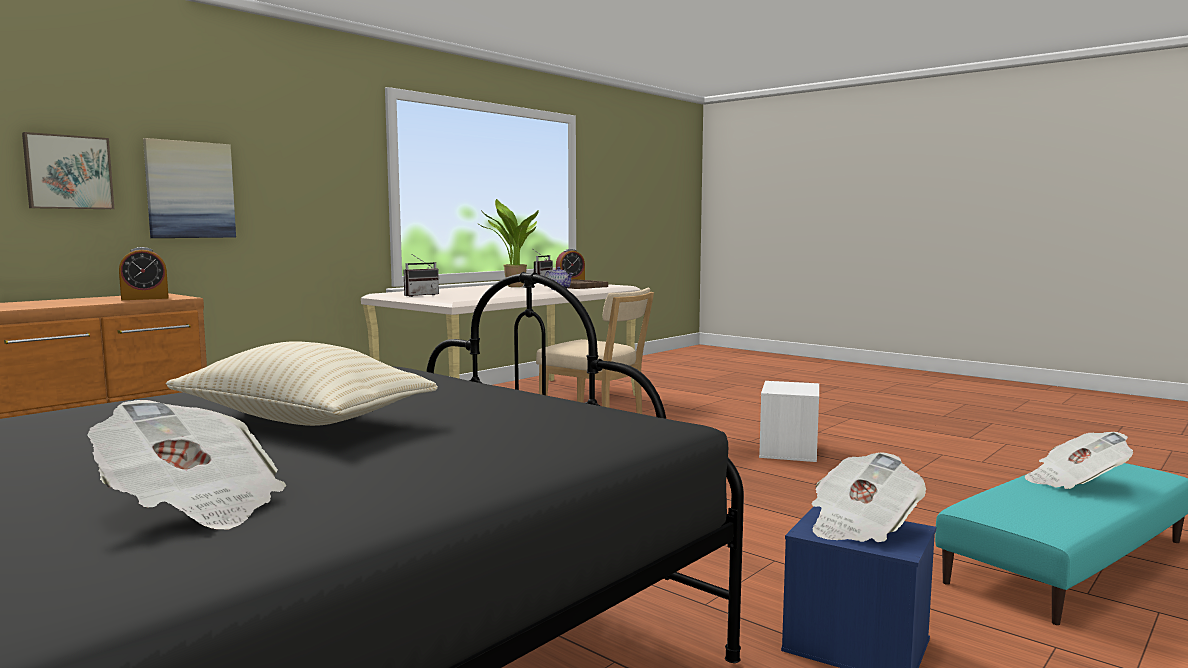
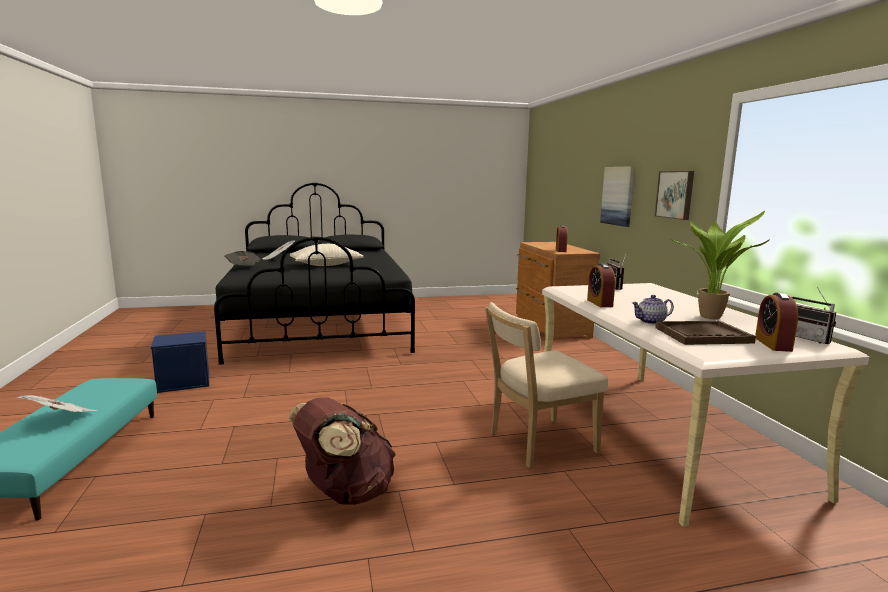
camera: 125 degrees right, 5 degrees up
picture [22,132,114,209] -> picture moved to [655,171,694,220]
white storage box [759,381,819,462] -> brown backpack [288,398,396,505]
newspaper [811,452,926,542] -> newspaper moved to [224,251,260,266]
none -> alarm clock [587,263,615,307]

